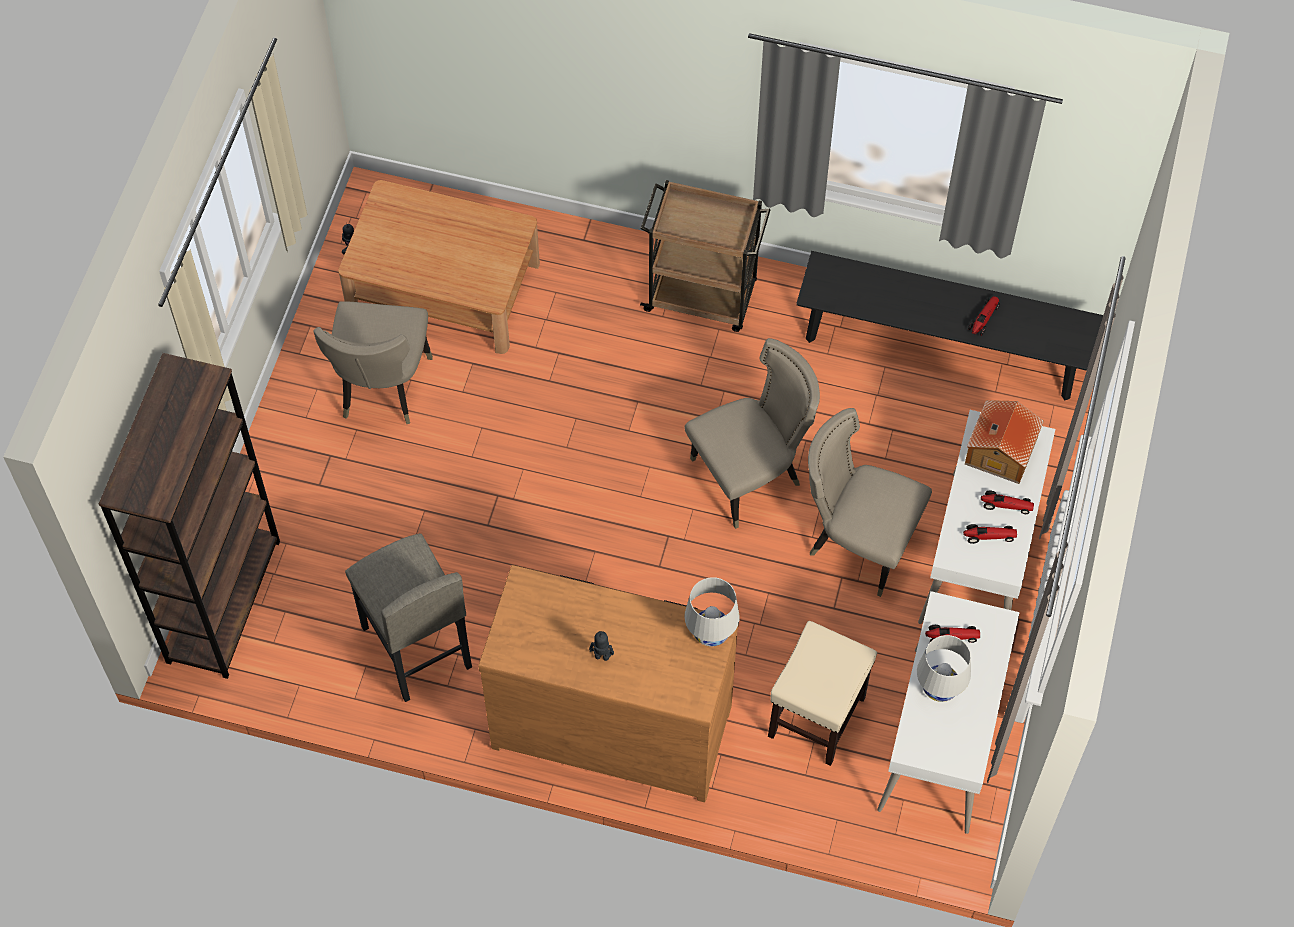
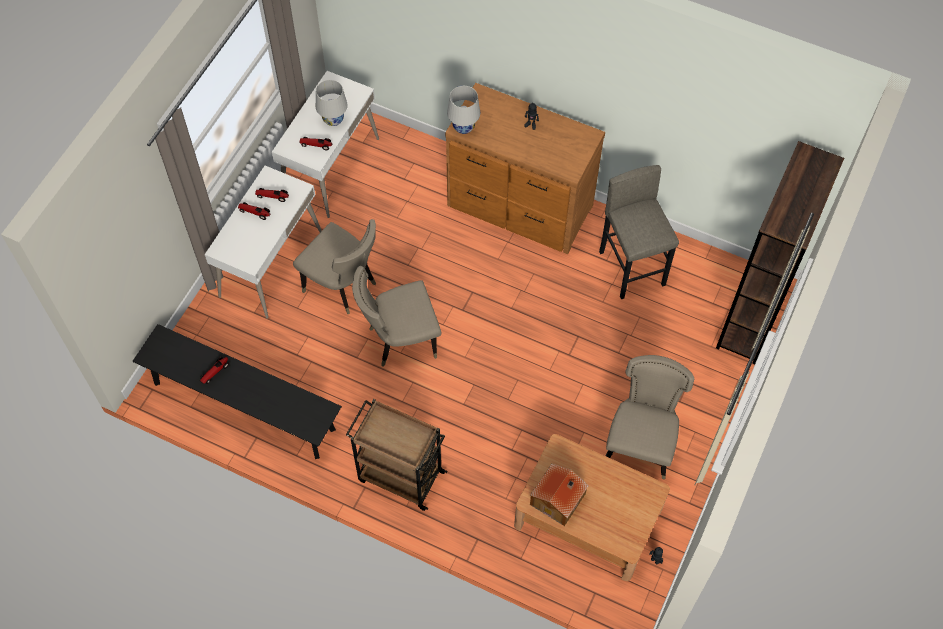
camera: 170 degrees left, 0 degrees up
beige stool [768,621,877,766] -> none
toy house [965,400,1044,484] -> toy house moved to [530,463,589,526]

